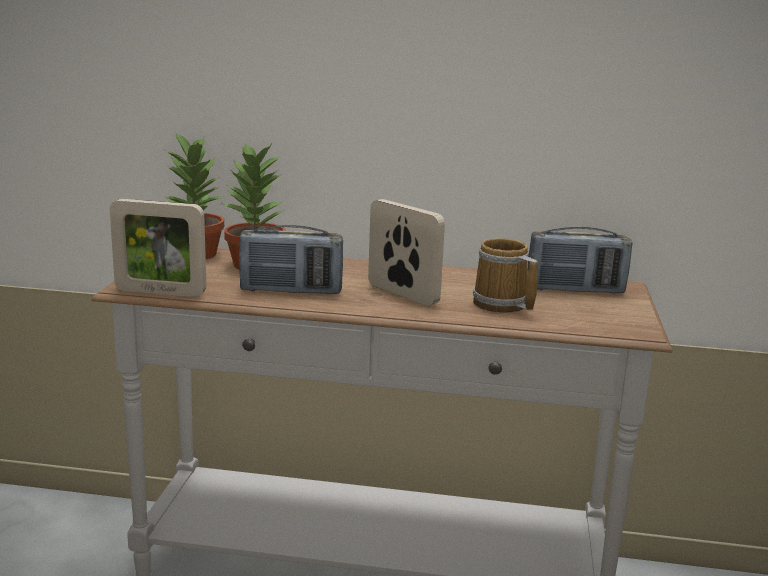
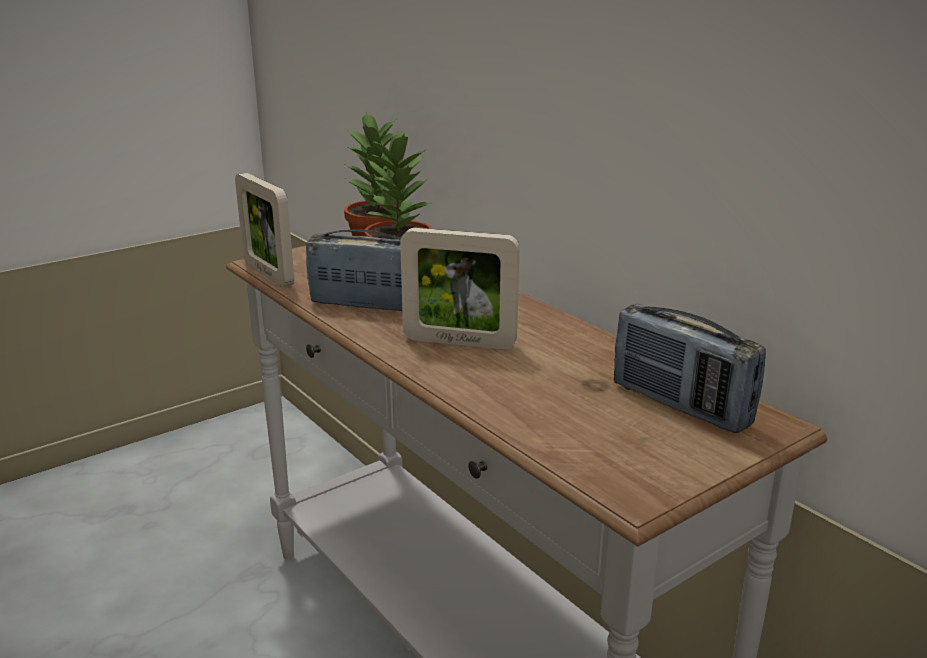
camera: 45 degrees right, 5 degrees up
radio [239,225,343,295] -> radio turned 150 degrees clockwise [306,229,402,311]
picture frame [368,199,445,306] -> picture frame turned 105 degrees clockwise [400,228,520,350]
mug [473,238,538,313] -> none

